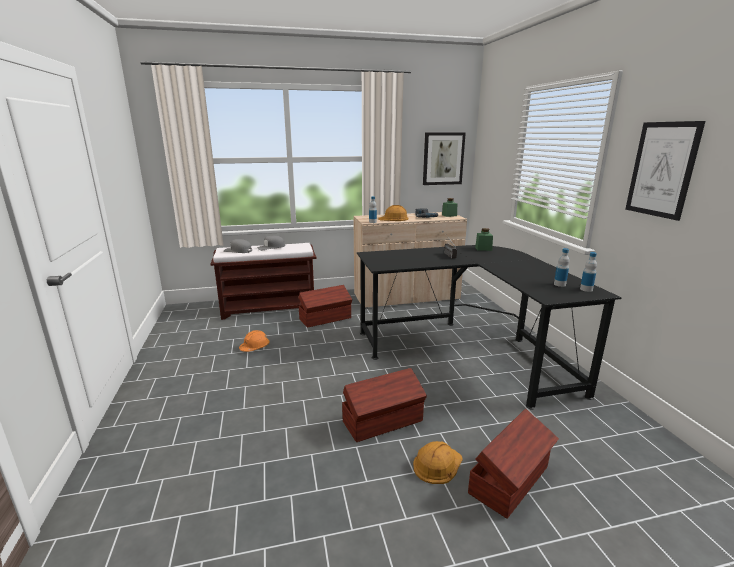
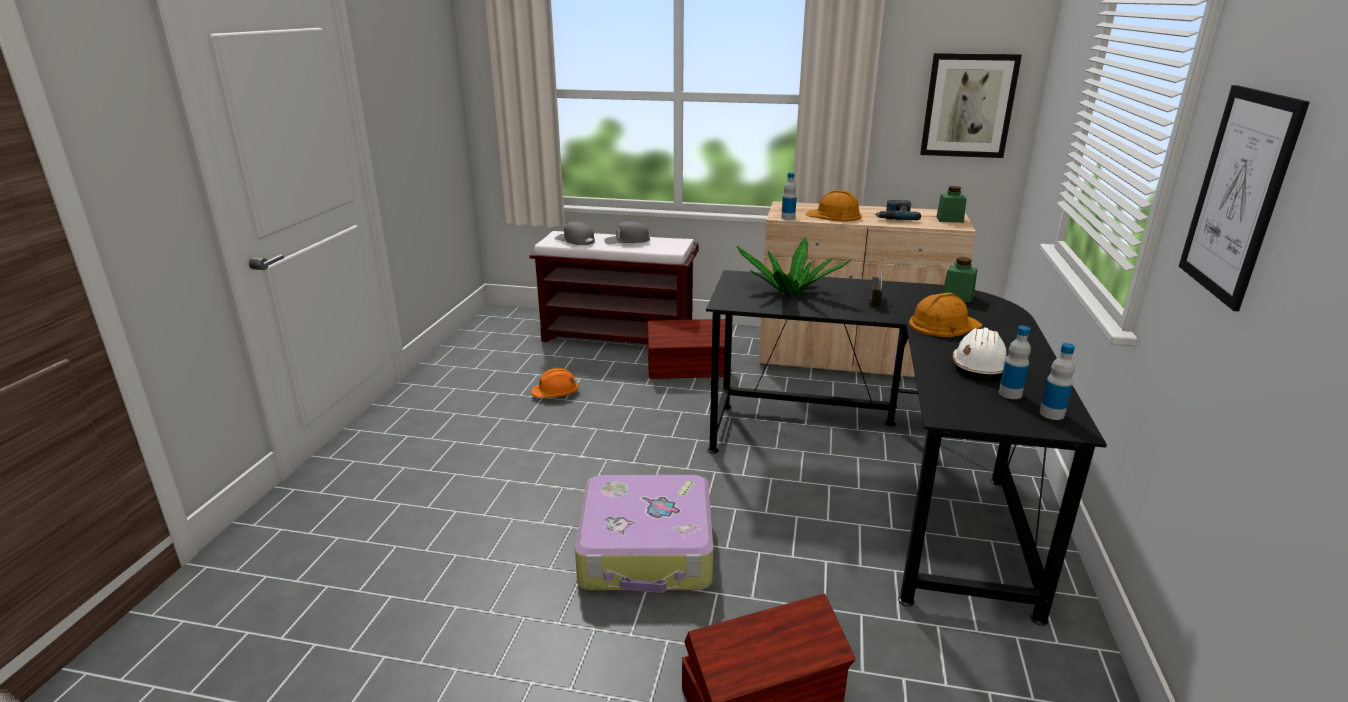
camera: 25 degrees right, 5 degrees up
brown storage box [342,368,427,442] -> suitcase [575,475,713,593]
orange hard hat [413,441,463,484] -> orange hard hat moved to [909,293,983,337]
none -> potted plant [736,237,852,295]
none -> white hard hat [953,328,1007,378]

